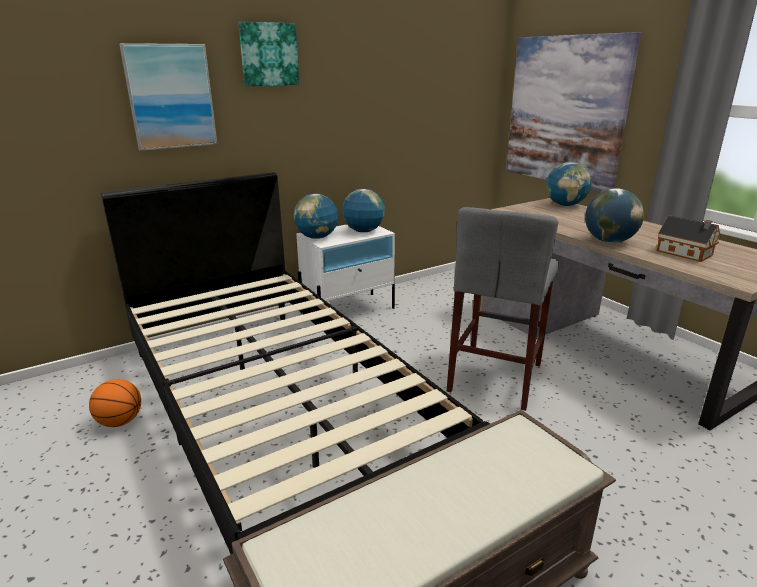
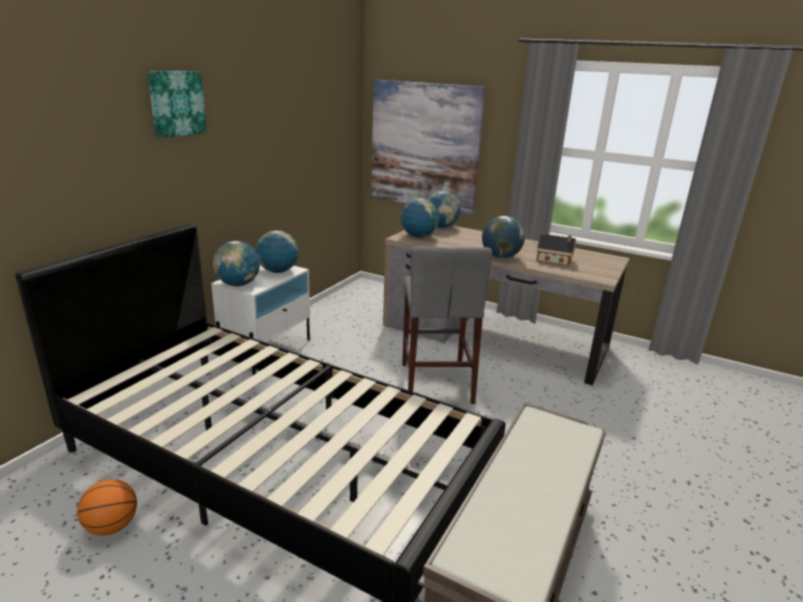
camera: 30 degrees left, 0 degrees up
picture [119,43,217,151] -> none
none -> globe [401,199,439,237]

